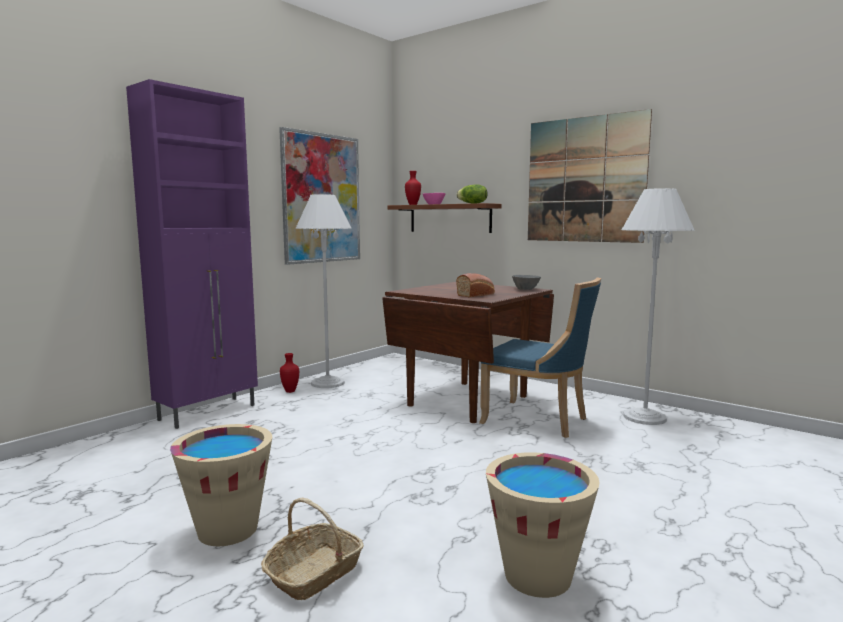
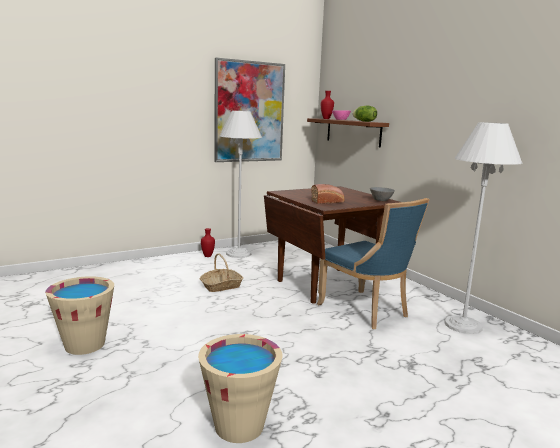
camera: 20 degrees right, 5 degrees up
purple cabinet [126,79,258,429] -> none
basket [261,498,364,600] -> basket moved to [200,253,243,292]
picture [528,109,652,243] -> none

